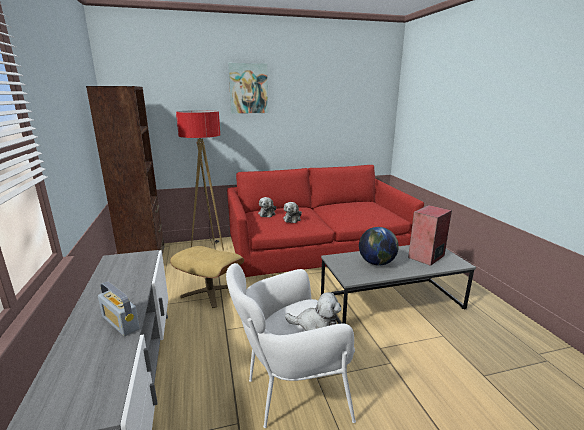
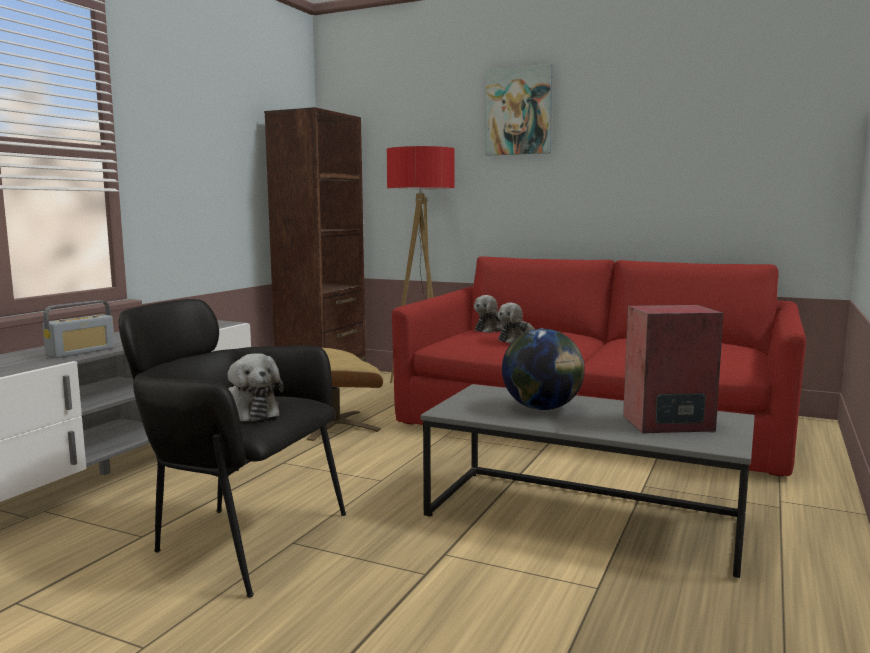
camera: 40 degrees right, 10 degrees down
radio [98,281,140,336] -> radio turned 135 degrees counterclockwise [42,300,115,358]
white armchair [226,263,356,428] -> black armchair [119,299,346,598]

